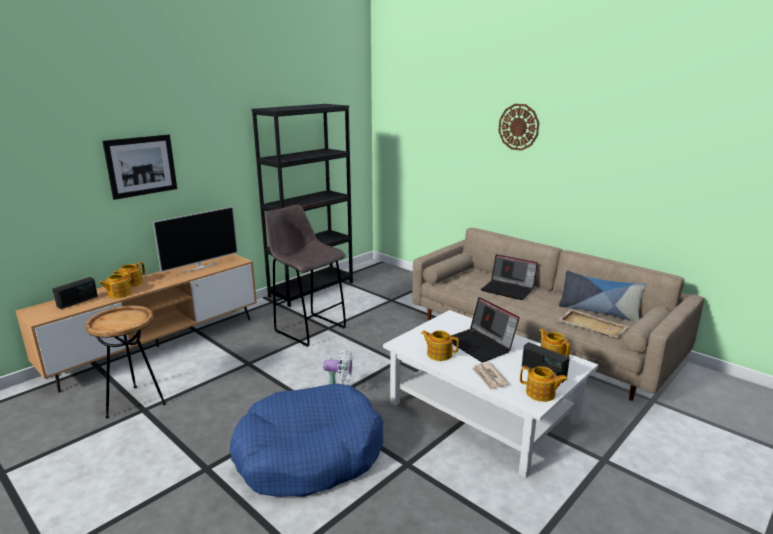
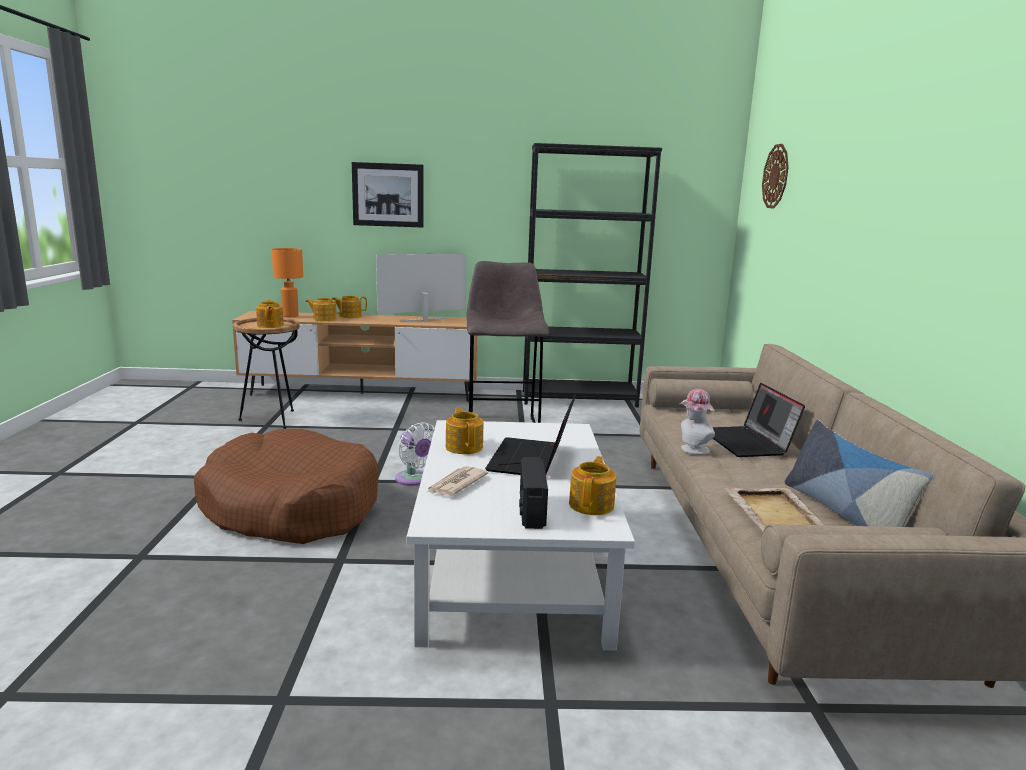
camera: 45 degrees right, 5 degrees down
radio [53,277,98,309] -> orange table lamp [272,248,303,317]
television [153,207,238,273] -> television turned 150 degrees clockwise [376,253,466,321]
blue dog bed [230,383,384,497] -> brown dog bed [194,429,379,544]
wall clock [498,104,539,151] -> wall clock moved to [762,144,789,208]
teapot [520,366,568,402] -> teapot moved to [256,300,284,328]
none -> hat [679,389,715,455]

